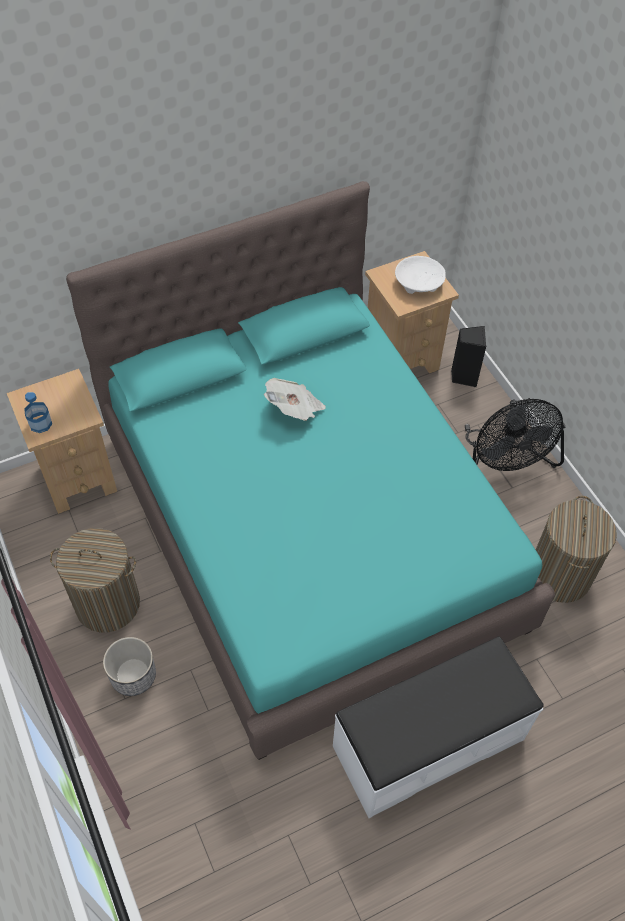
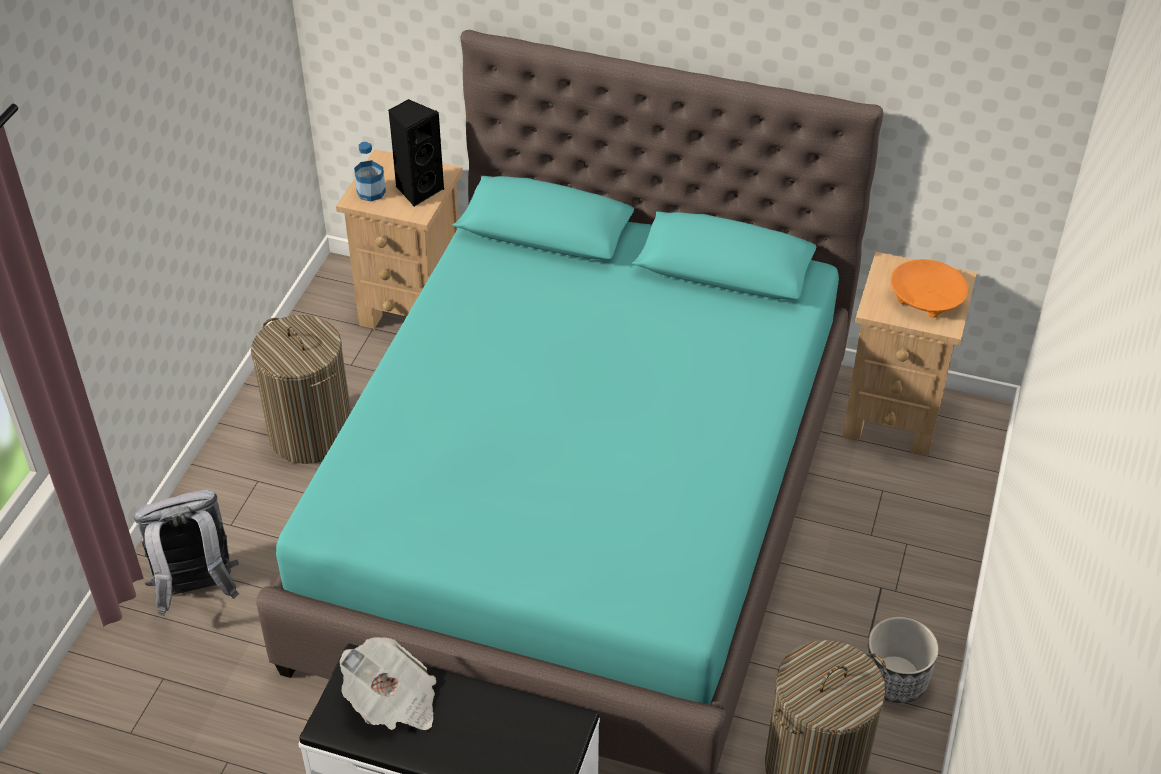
camera: 45 degrees right, 10 degrees down
planter [103,637,156,696] -> planter moved to [866,617,939,703]
newspaper [264,378,326,421] -> newspaper moved to [340,637,436,730]
white bowl [395,256,446,294] -> orange bowl [891,259,968,318]
black speaker [451,326,486,387] -> black speaker moved to [388,99,445,207]
black fan [465,398,565,471] -> none
none -> grey backpack [133,490,239,616]

